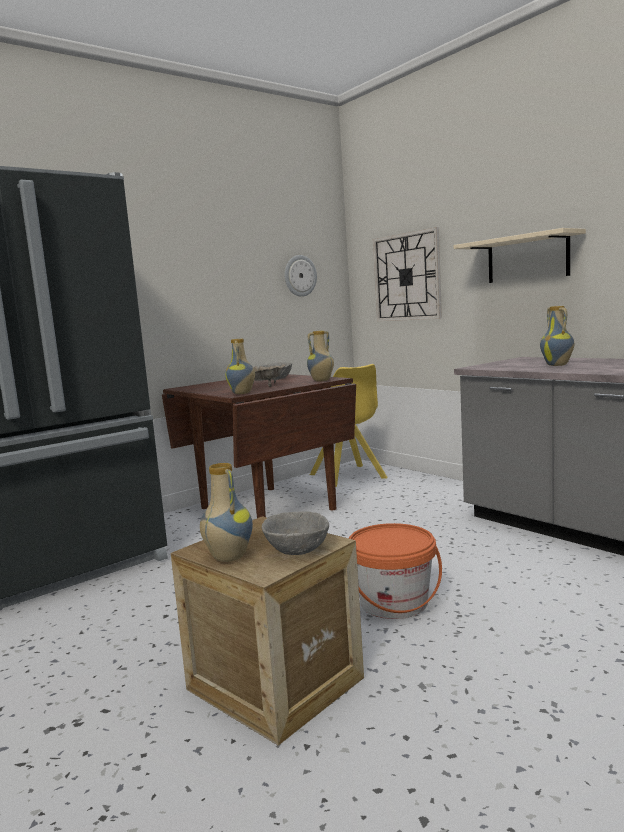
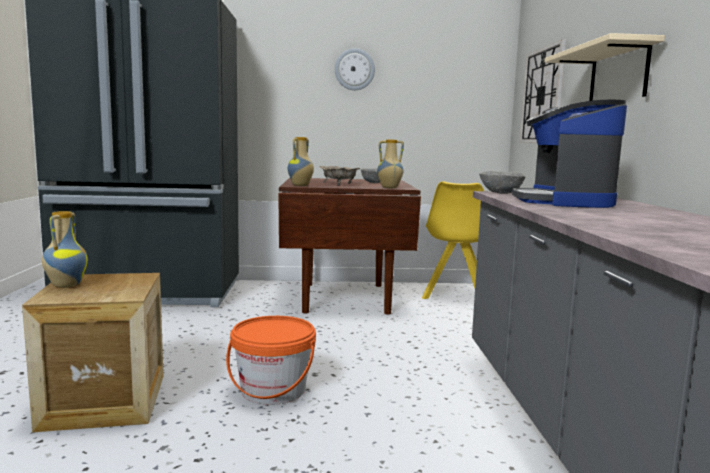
camera: 35 degrees right, 0 degrees up
grey bowl [262,511,329,555] -> grey bowl moved to [479,171,526,194]
wall clock [285,255,317,297] -> wall clock moved to [335,48,375,90]
vase [540,306,574,366] -> coffee machine [512,100,627,208]

